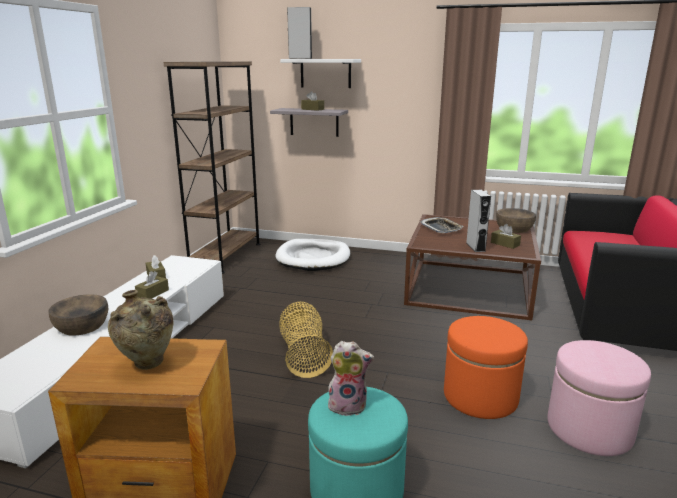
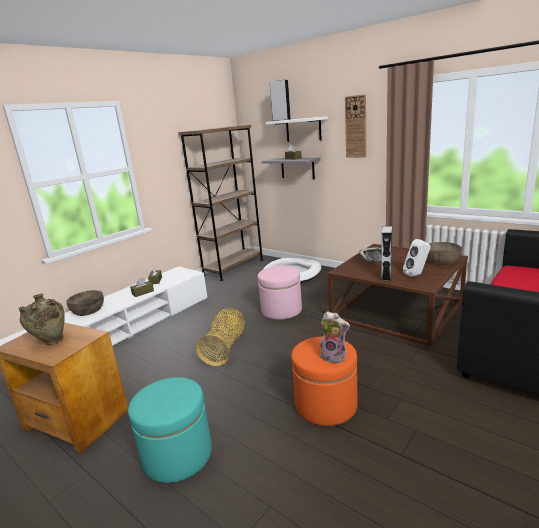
camera: 25 degrees right, 0 degrees up
plush toy [328,341,374,416] -> plush toy moved to [320,311,350,364]
brown tissue box [491,224,521,249] -> white speaker [403,239,430,277]
pink ottoman [547,340,651,456] -> pink ottoman moved to [258,266,302,320]
none -> wall clock [345,94,366,158]

